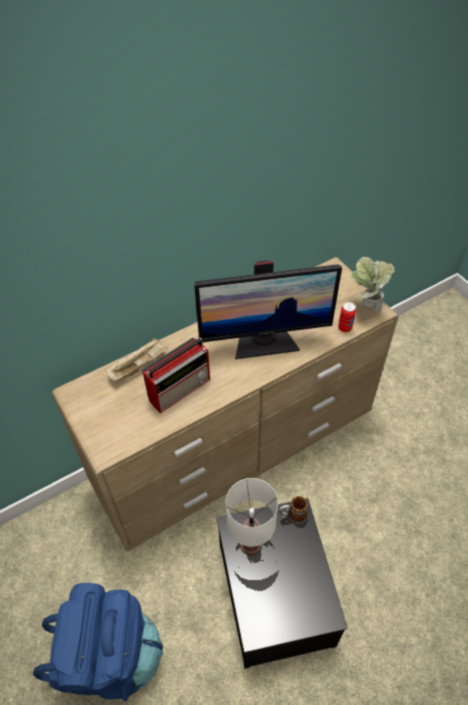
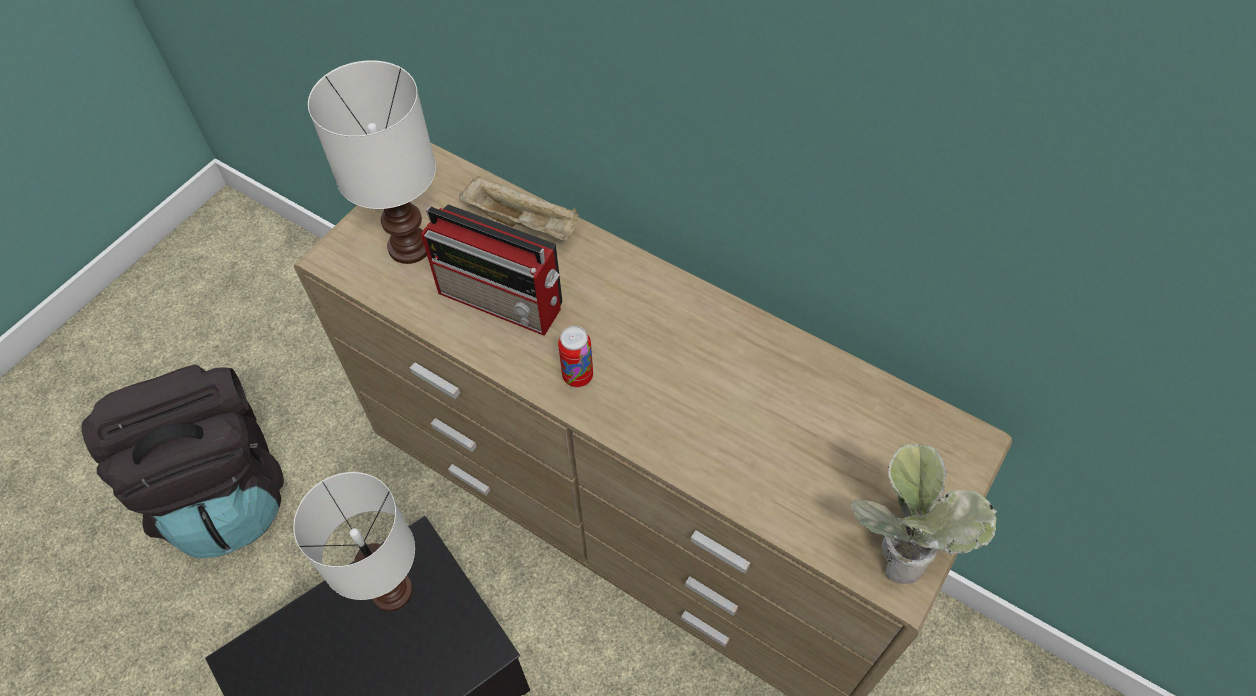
camera: 65 degrees right, 5 degrees up
blue backpack [33,583,163,702] -> black backpack [82,364,284,559]
monitor [194,260,342,359] -> none
mug [279,496,308,524] -> none
can [338,302,356,332] -> can moved to [558,326,593,388]
none -> white table lamp [308,60,436,264]

